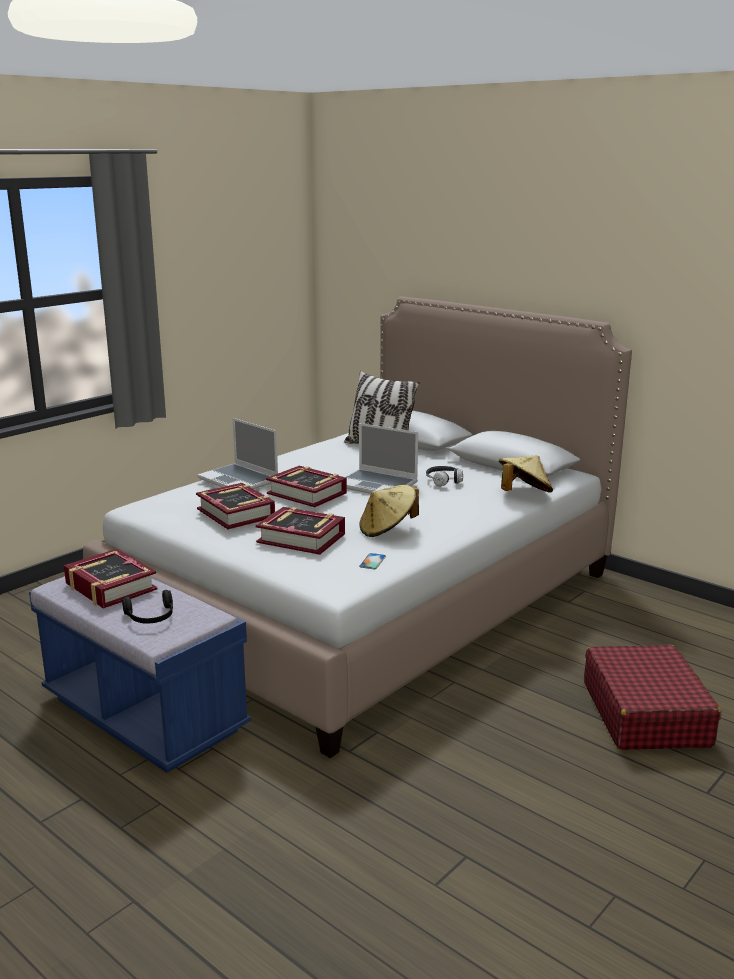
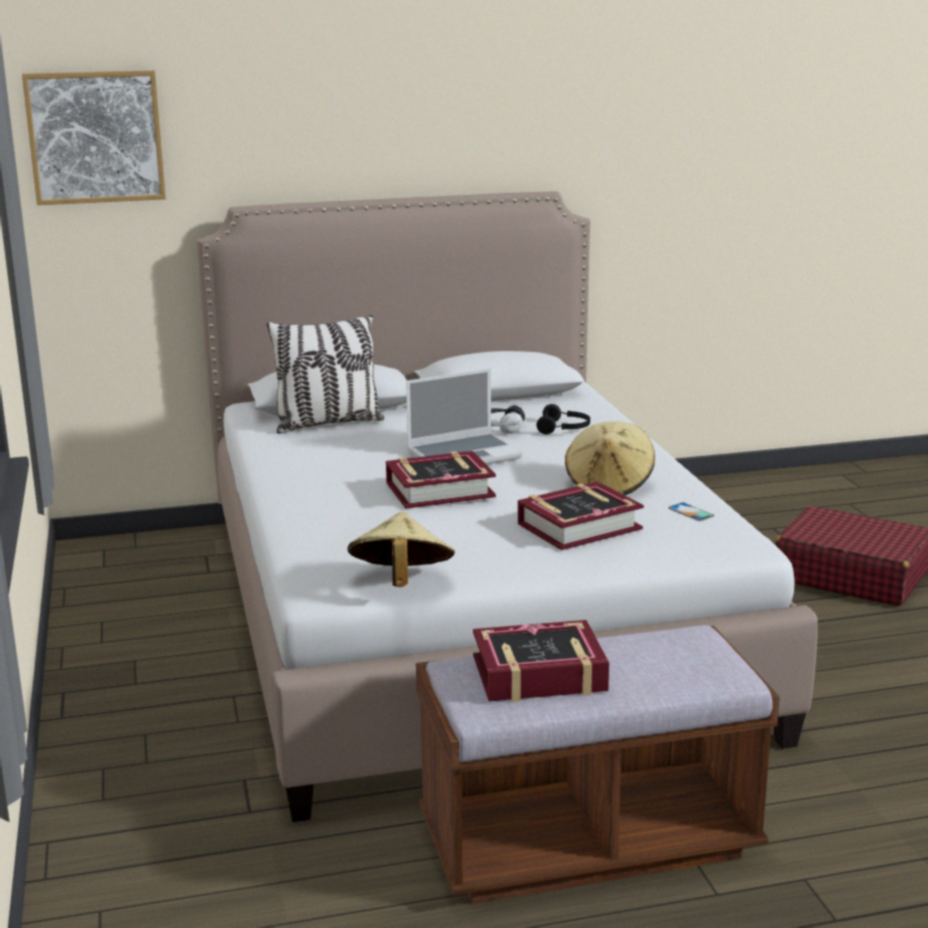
camera: 55 degrees left, 0 degrees up
blue bench [29,576,251,773] -> brown bench [416,625,780,904]
black headphones [122,590,173,624] -> black headphones moved to [537,404,590,434]
book [196,483,275,530] -> none
laptop [197,418,278,489] -> none
beige hat [499,455,553,493] -> beige hat moved to [348,512,455,587]
none -> picture [22,70,166,205]

